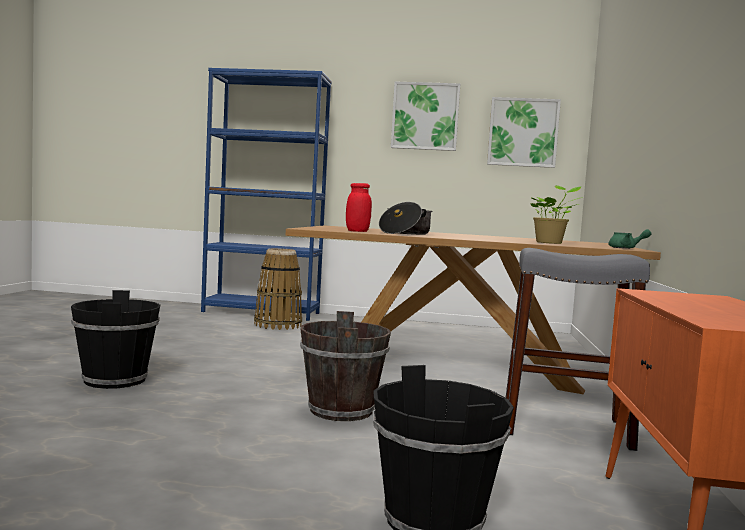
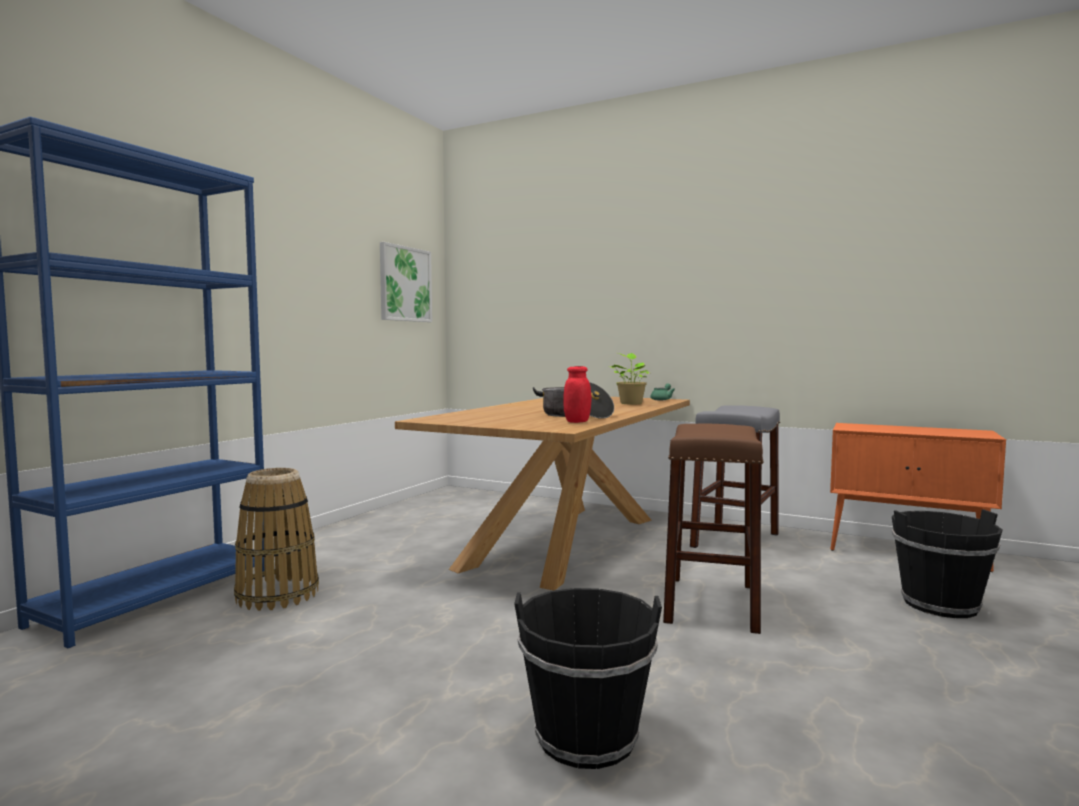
camera: 70 degrees left, 0 degrees up
brown bucket [300,311,391,421] -> brown stool [663,423,764,634]
picture [391,82,460,151] -> none

